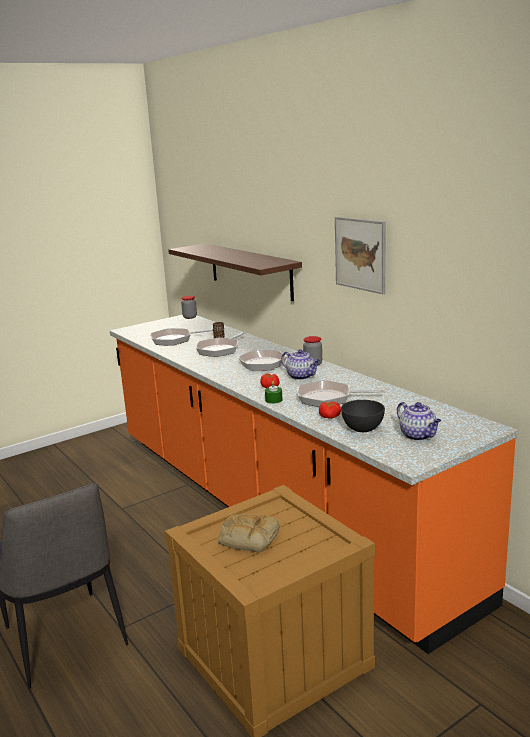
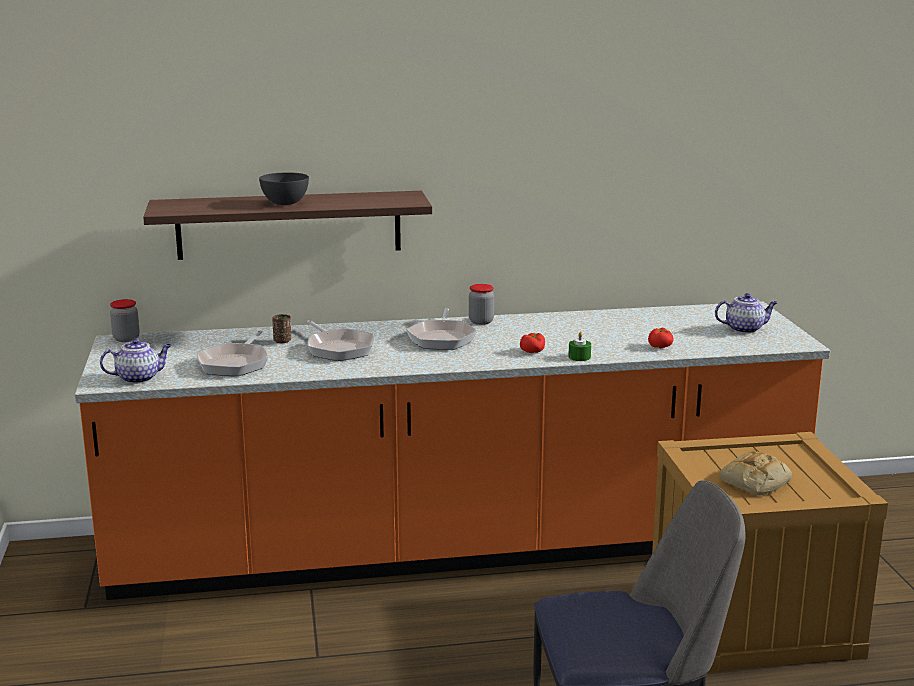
camera: 65 degrees left, 0 degrees up
teapot [281,349,320,380] -> teapot moved to [100,338,172,384]
frying pan [298,380,385,407] -> none
picture [335,217,386,294] -> none
grey bowl [341,400,385,432] -> grey bowl moved to [259,172,309,205]

